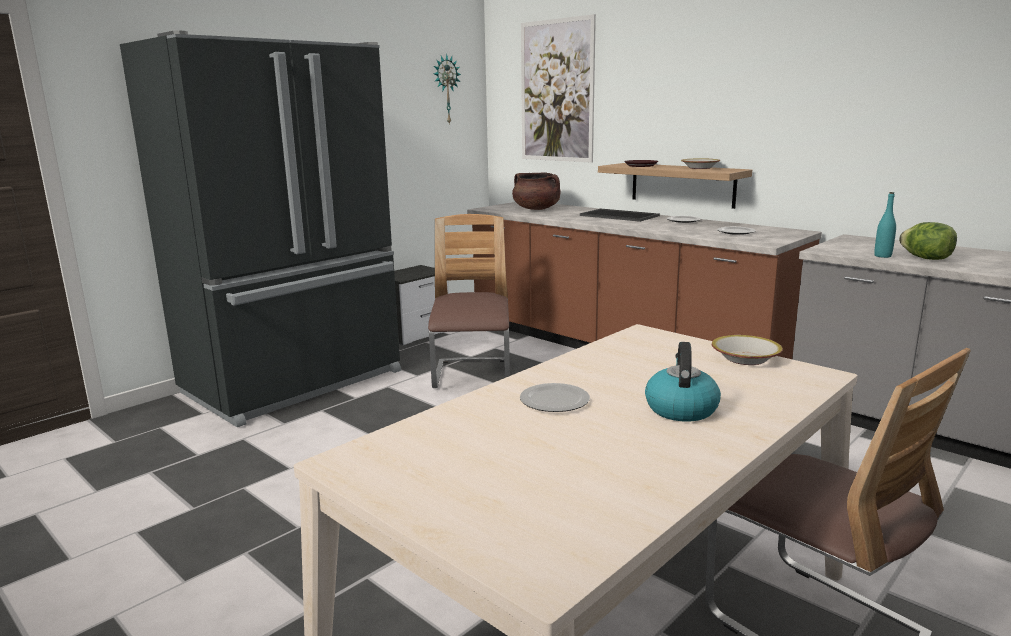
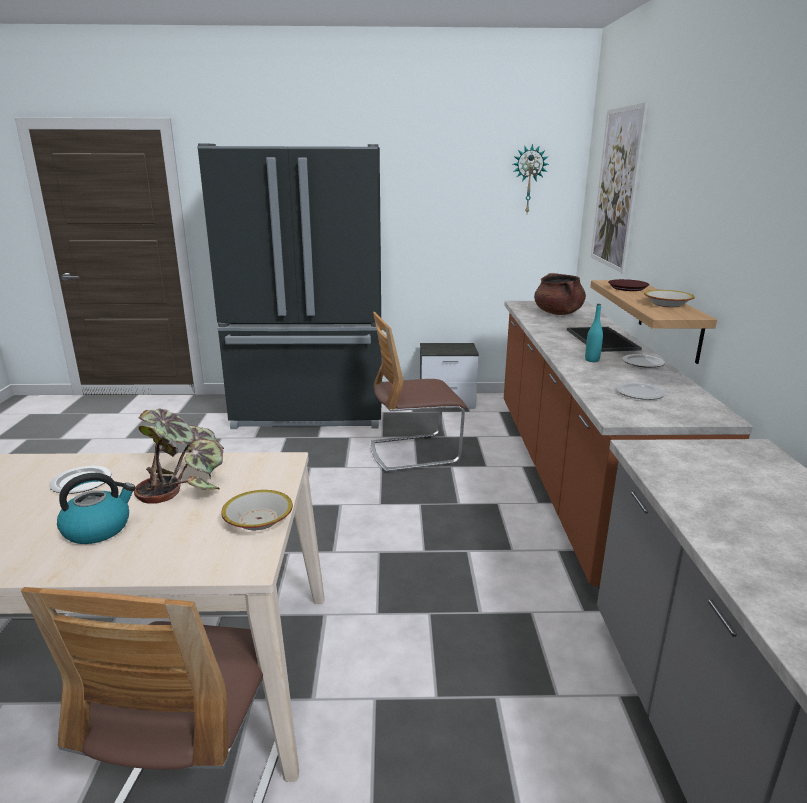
camera: 45 degrees right, 5 degrees up
chair [428,214,510,388] -> chair turned 150 degrees counterclockwise [370,312,467,473]
turquoise bottle [874,192,896,258] -> turquoise bottle moved to [585,304,603,362]
lettuce [899,222,957,260] -> none
none -> potted plant [134,408,224,504]

